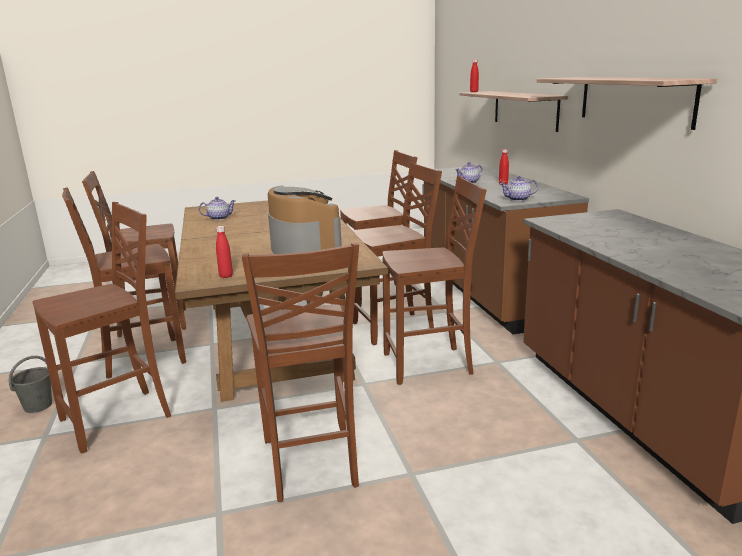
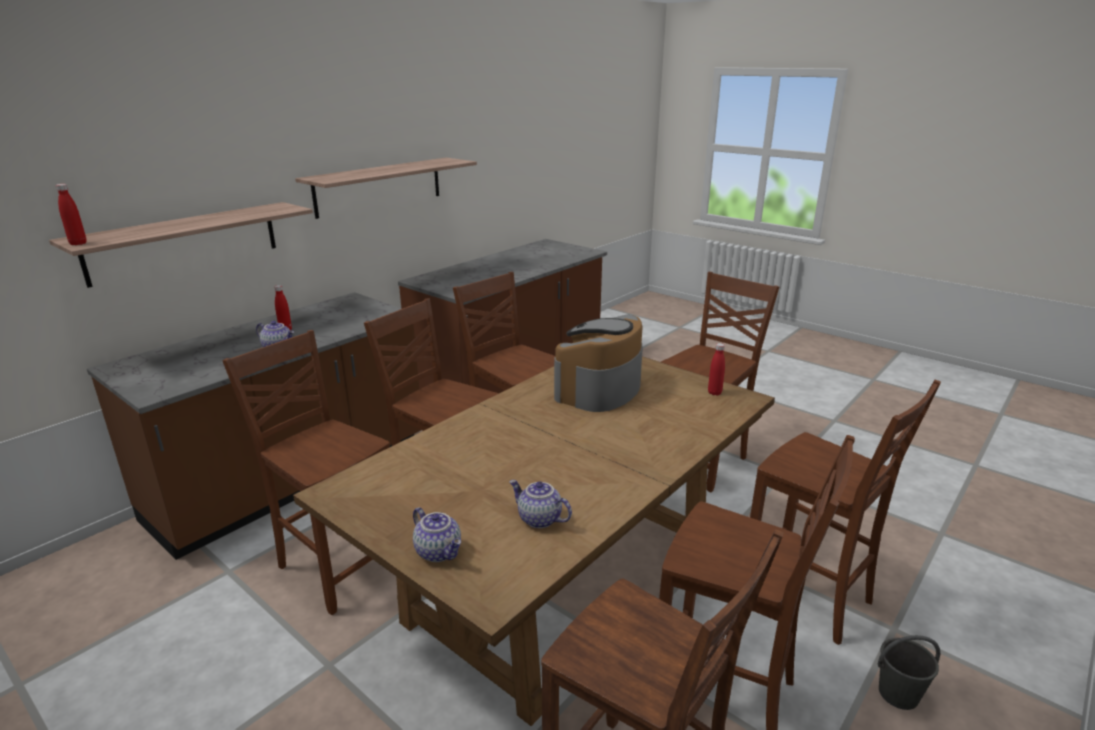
camera: 125 degrees left, 5 degrees up
brown chair [33,202,171,454] -> brown chair turned 150 degrees counterclockwise [750,380,941,645]
teapot [500,176,538,201] -> teapot moved to [413,507,461,562]

